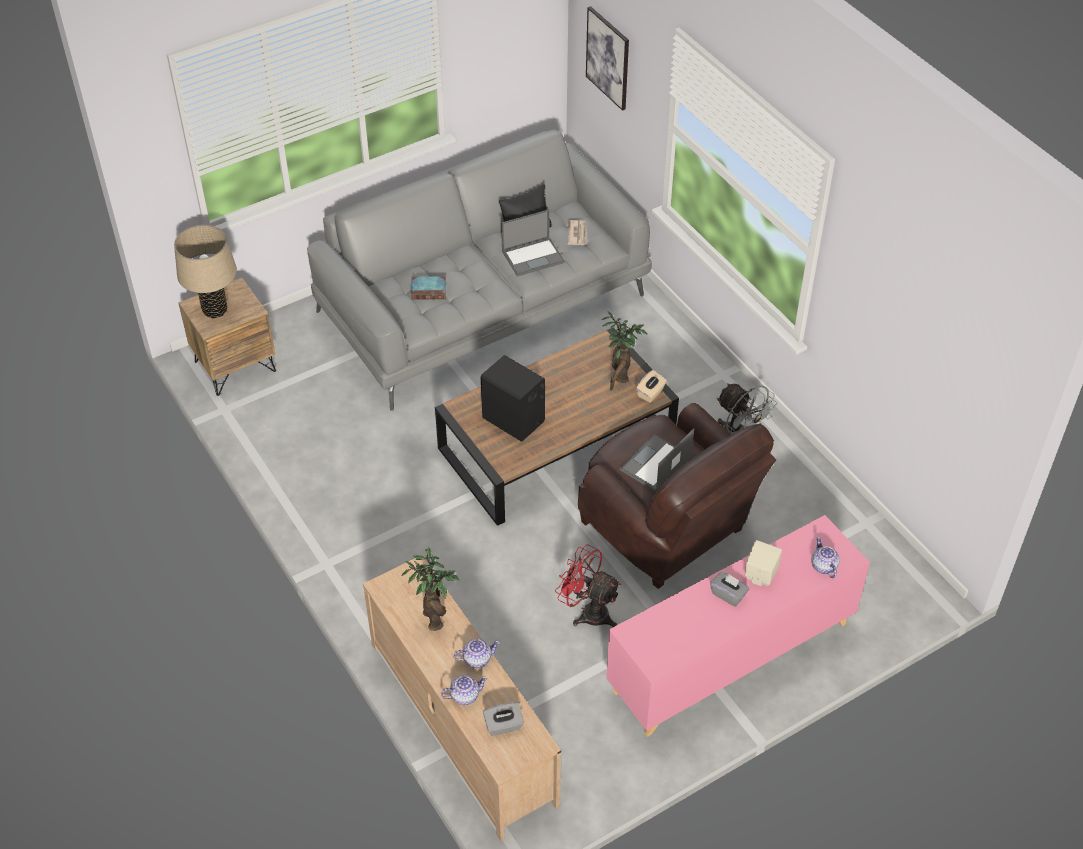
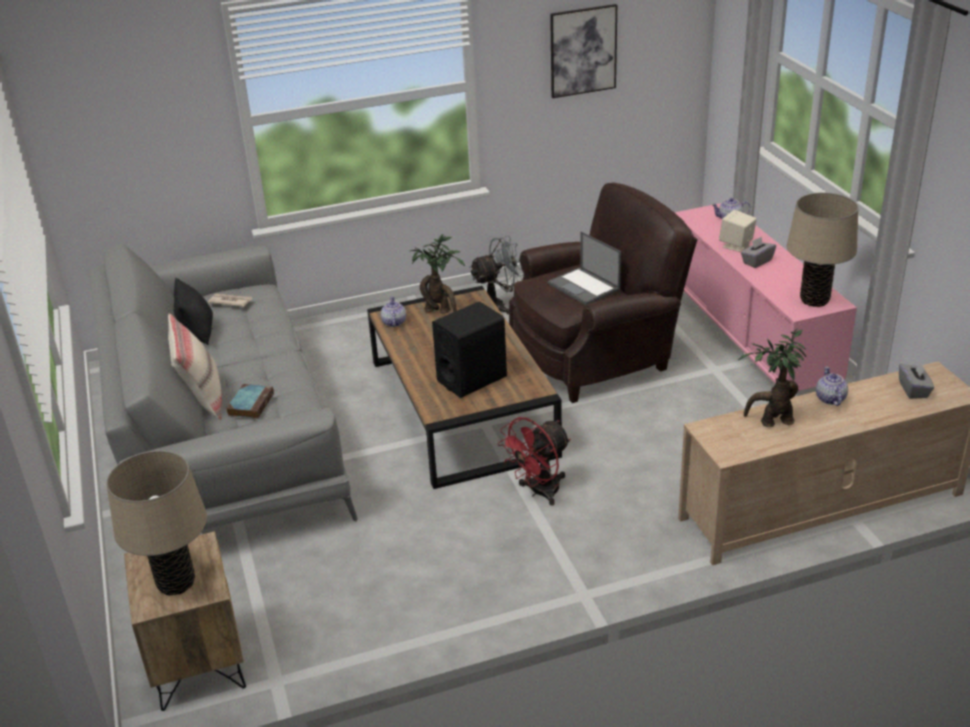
camera: 75 degrees left, 15 degrees down
teapot [441,675,488,705] -> teapot moved to [381,296,406,327]
laptop [501,209,565,277] -> none
red fan [555,544,621,627] -> red fan moved to [498,417,571,505]
picture [586,6,629,111] -> picture moved to [550,4,617,98]
beige tissue box [636,370,667,403] -> none
none -> beige pillow [168,313,222,420]
none -> beige table lamp [787,192,858,307]

